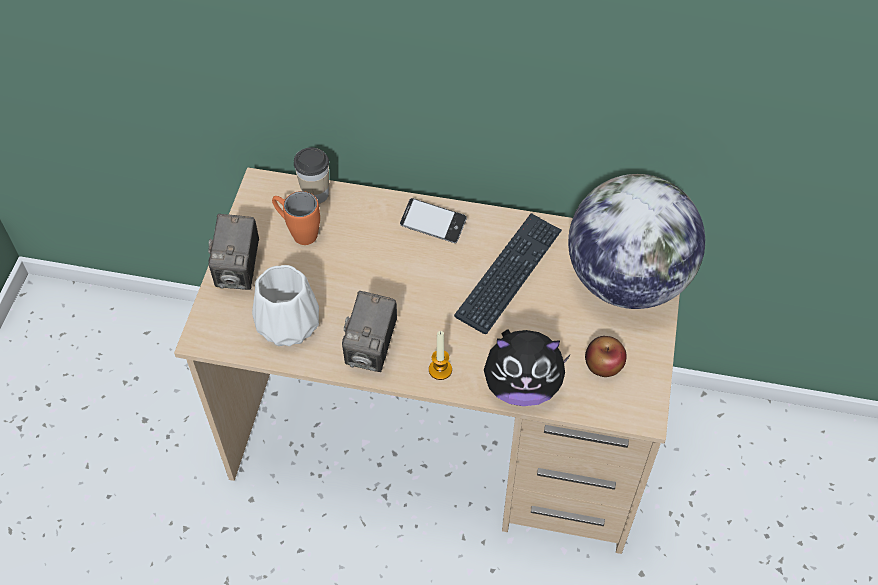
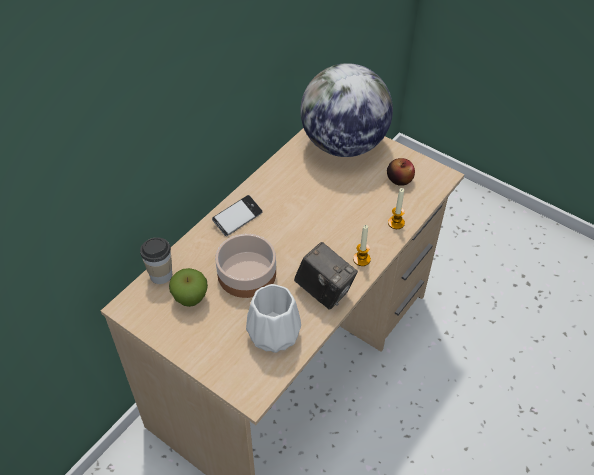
camera: 65 degrees left, 5 degrees down
camera [208,214,259,290] -> none
orange mug [272,191,320,245] -> apple [169,268,208,307]
keyboard [454,213,562,334] -> none
plush toy [484,329,571,406] -> candle [388,188,405,229]
none -> bowl [215,234,276,298]

